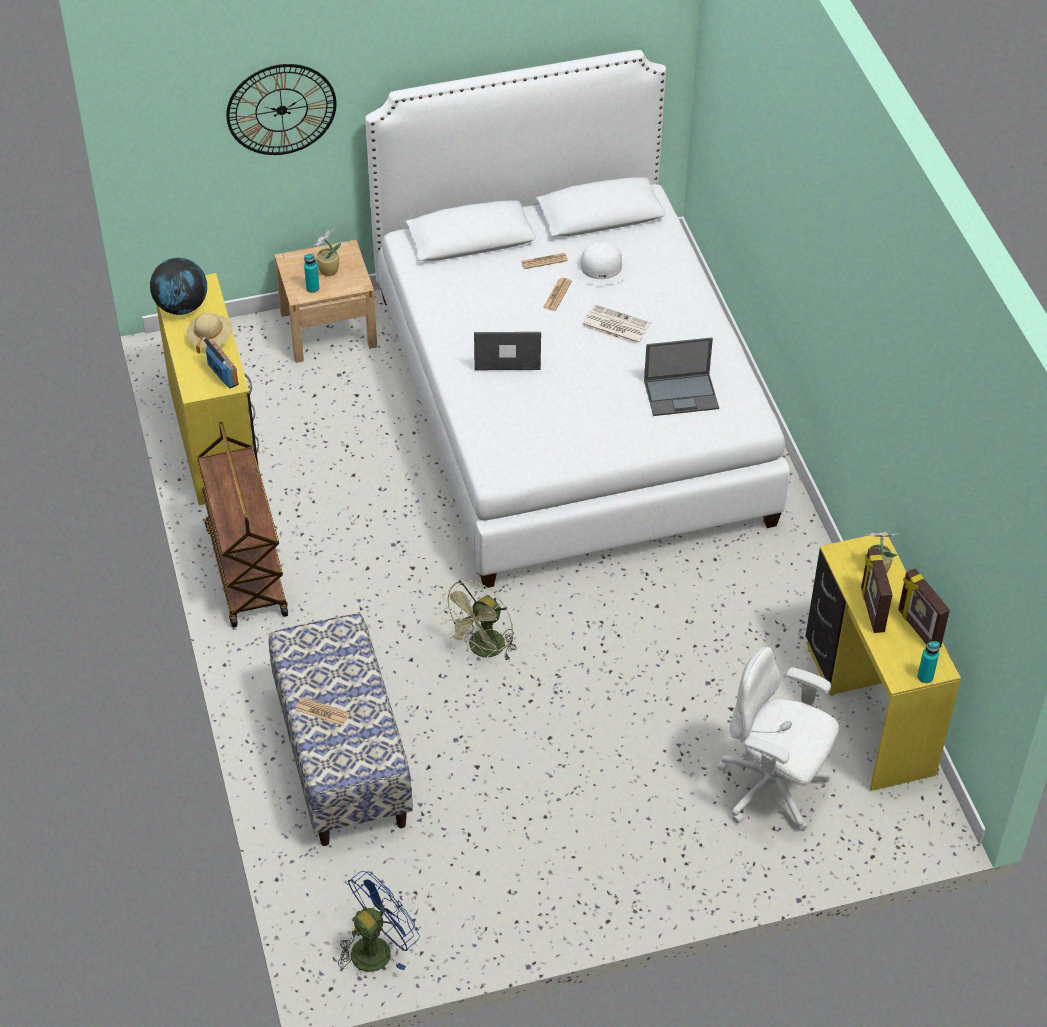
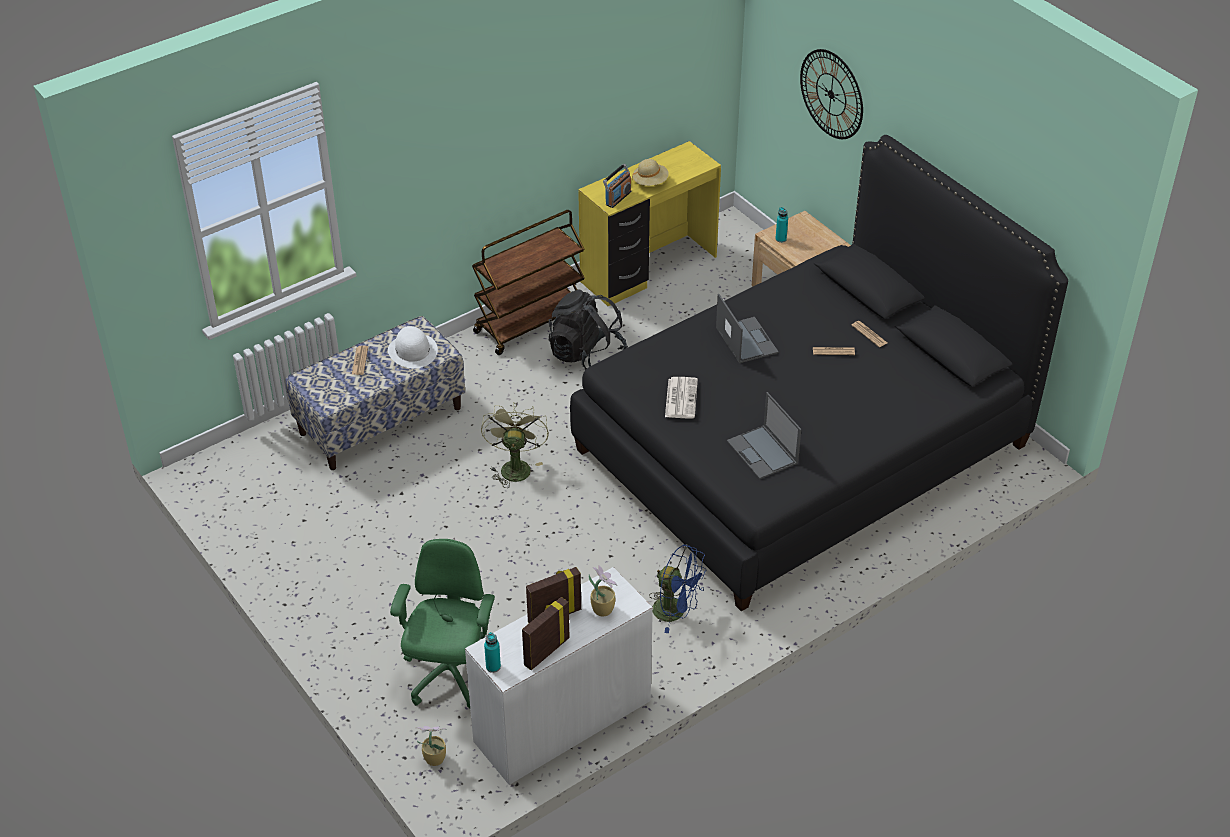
camera: 70 degrees right, 5 degrees down
globe [150,258,207,315] -> none
potted plant [313,229,341,276] -> potted plant moved to [416,726,447,766]
blue fan [338,871,420,972] -> blue fan moved to [649,544,707,633]
white bed [365,50,790,589] -> black bed [570,135,1068,612]
green fan [440,579,517,661] -> green fan turned 75 degrees clockwise [481,402,549,488]
white hat [571,242,631,285] -> white hat moved to [388,326,438,368]
newspaper [582,304,651,345] -> newspaper moved to [665,377,698,419]
white office chair [717,647,839,831] -> green office chair [390,539,495,708]
yellow desk [806,532,961,791] -> white desk [465,567,653,785]
none -> black backpack [549,289,628,369]

